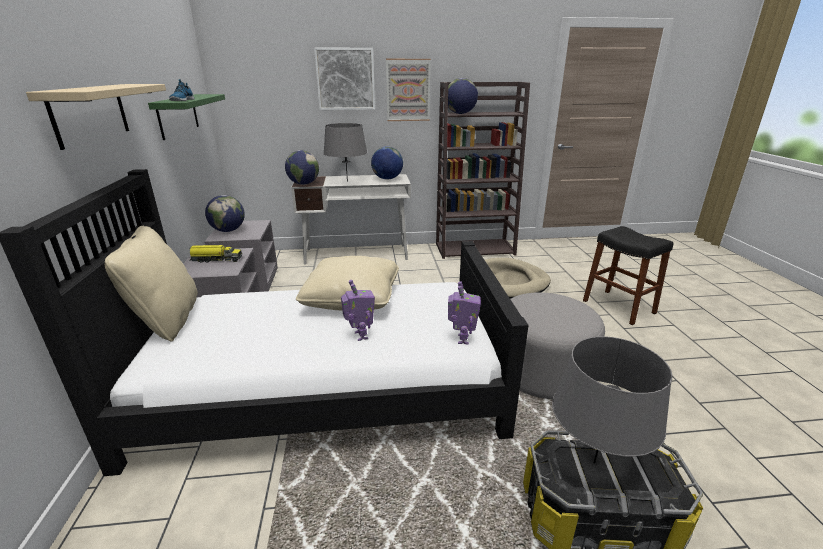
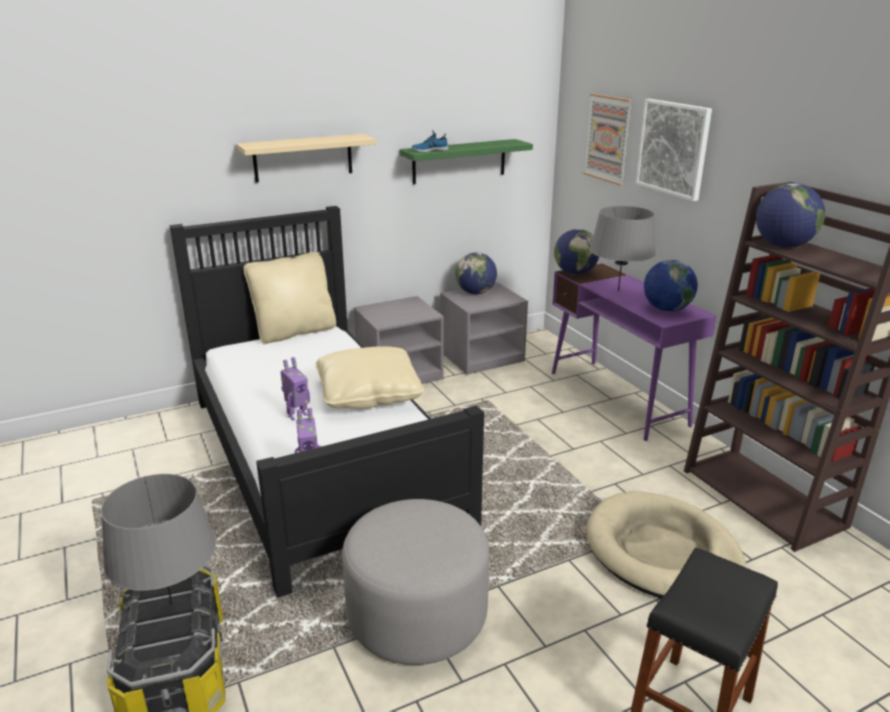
camera: 70 degrees right, 0 degrees up
toy truck [189,245,242,263] -> none
white desk [291,174,411,265] -> purple desk [552,263,716,441]
picture [386,59,431,121] -> picture moved to [584,93,633,185]

